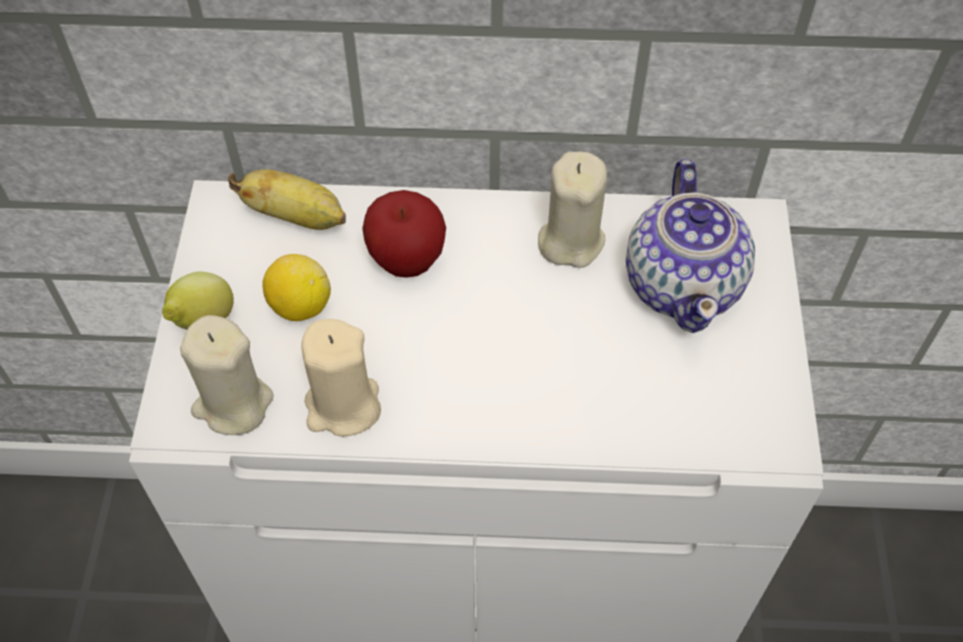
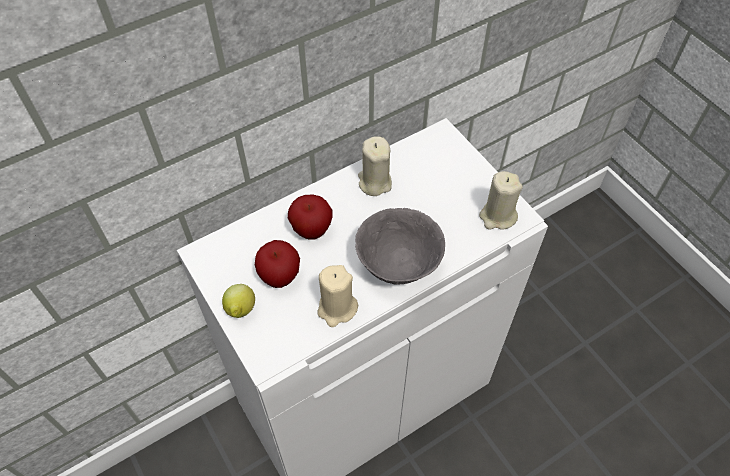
camera: 35 degrees left, 0 degrees up
beige candle [180,315,274,435] -> beige candle moved to [479,171,523,230]
banana [228,169,346,230] -> none
lemon [263,254,331,321] -> apple [255,240,300,288]
teapot [626,159,755,333] -> none
none -> grey bowl [355,208,445,284]

